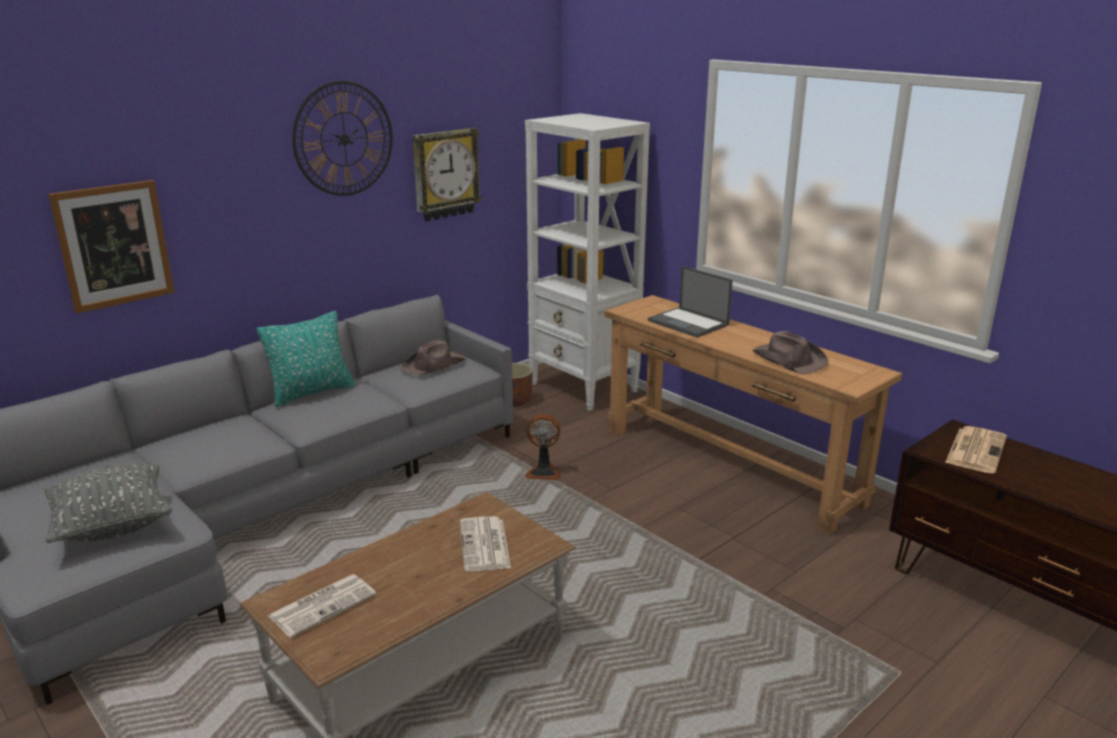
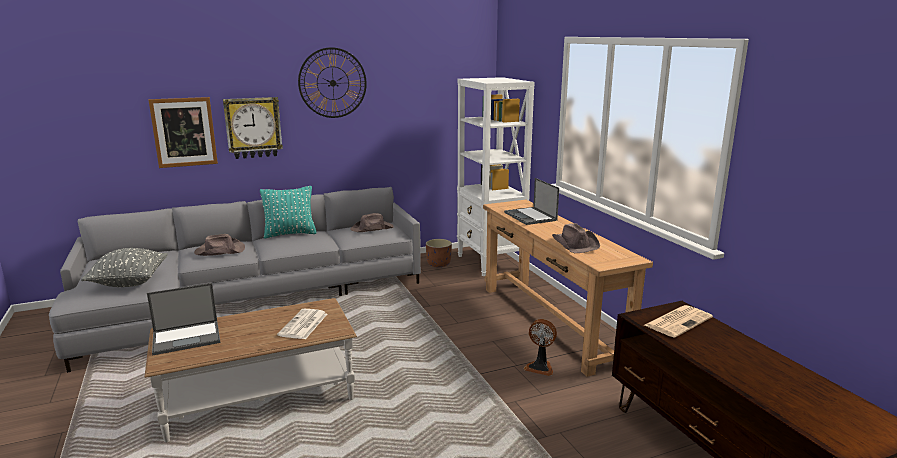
camera: 20 degrees right, 5 degrees down
newspaper [268,574,376,638] -> laptop [147,283,221,356]
wall clock [412,128,482,221] -> wall clock moved to [223,97,283,159]
fan [525,414,561,480] -> fan moved to [524,319,557,376]
none -> brown hat [194,234,245,256]

